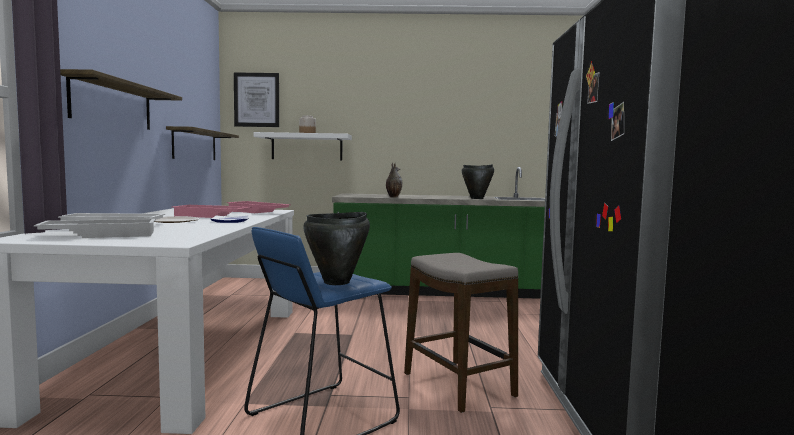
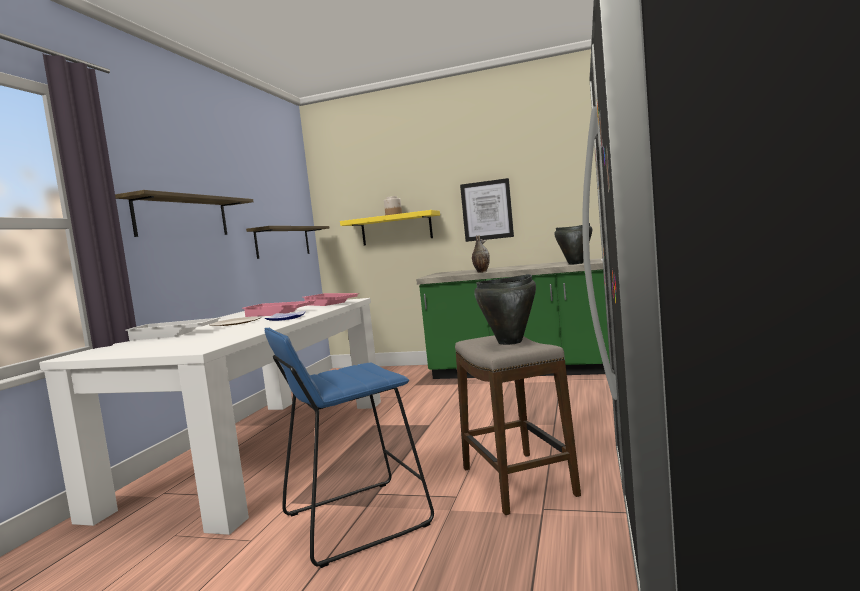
camera: 15 degrees right, 0 degrees up
white tray [34,219,156,238] -> none
picture [234,72,279,127] -> picture moved to [460,178,514,242]
white shelf [254,132,352,160] -> yellow shelf [340,210,440,246]
black cooking pot [303,212,370,285] -> black cooking pot moved to [474,274,536,345]

